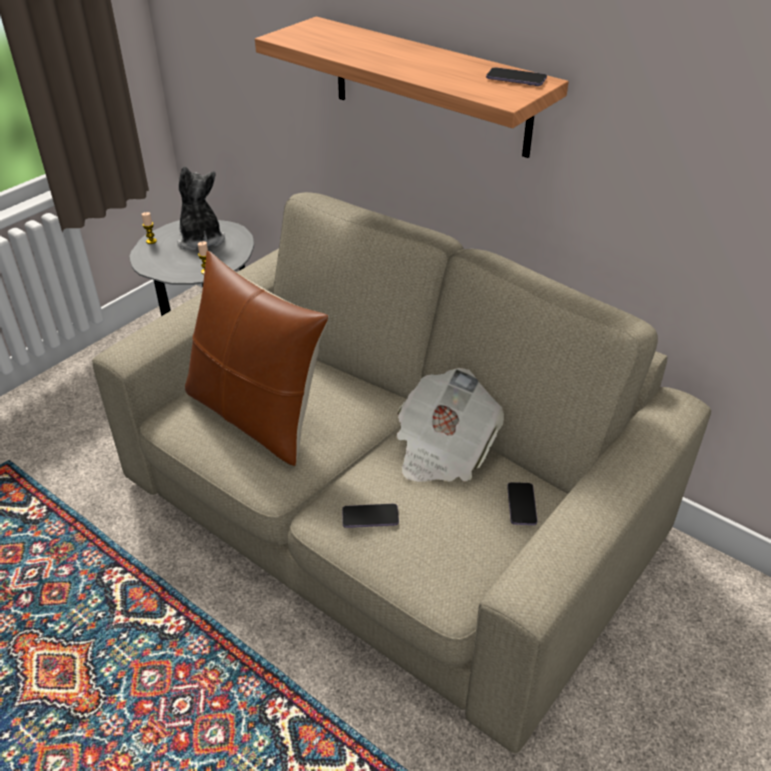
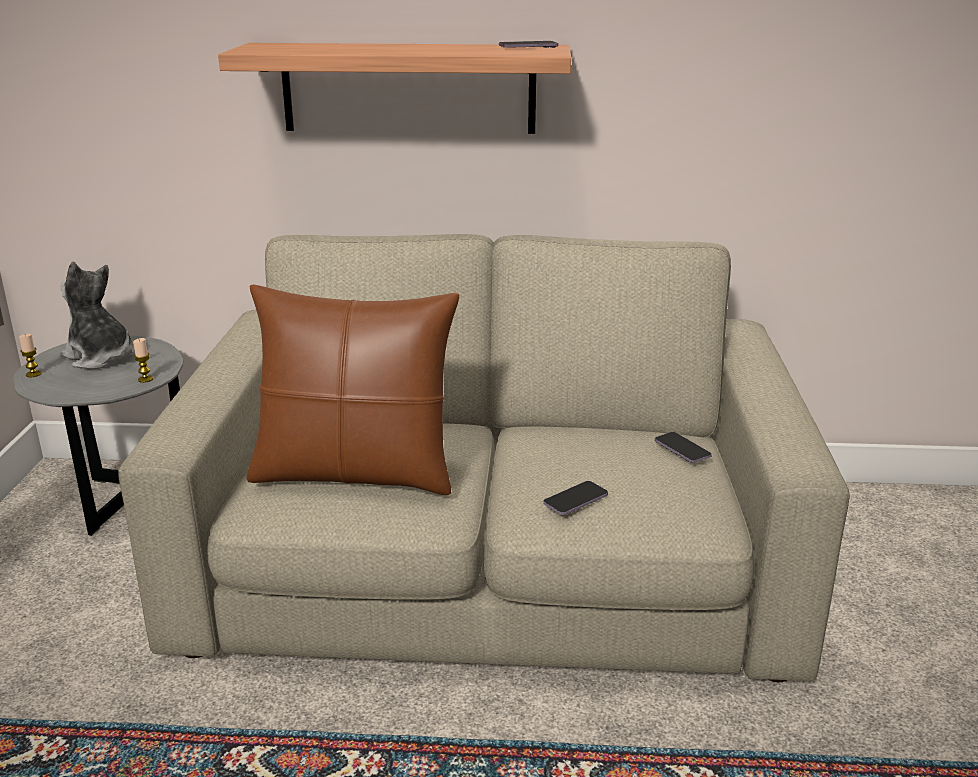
camera: 35 degrees left, 15 degrees down
newspaper [396,368,504,482] -> none

